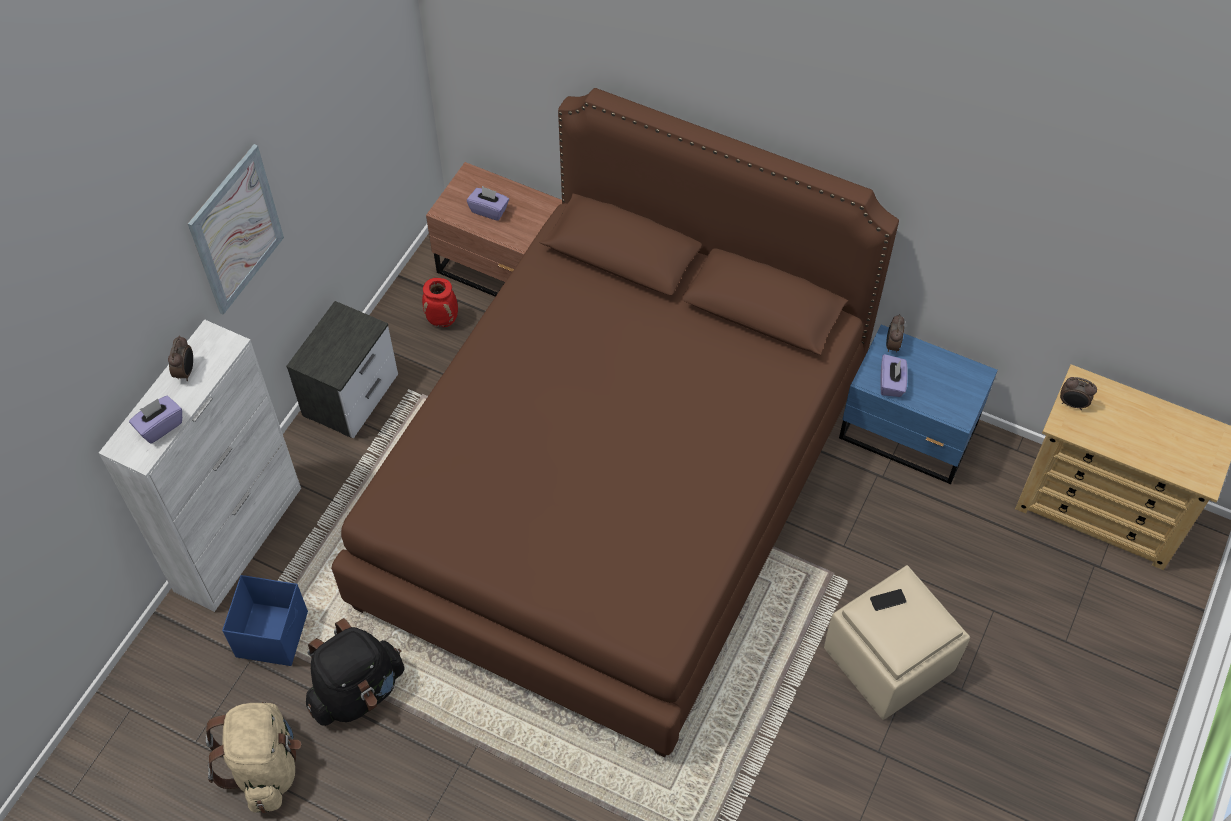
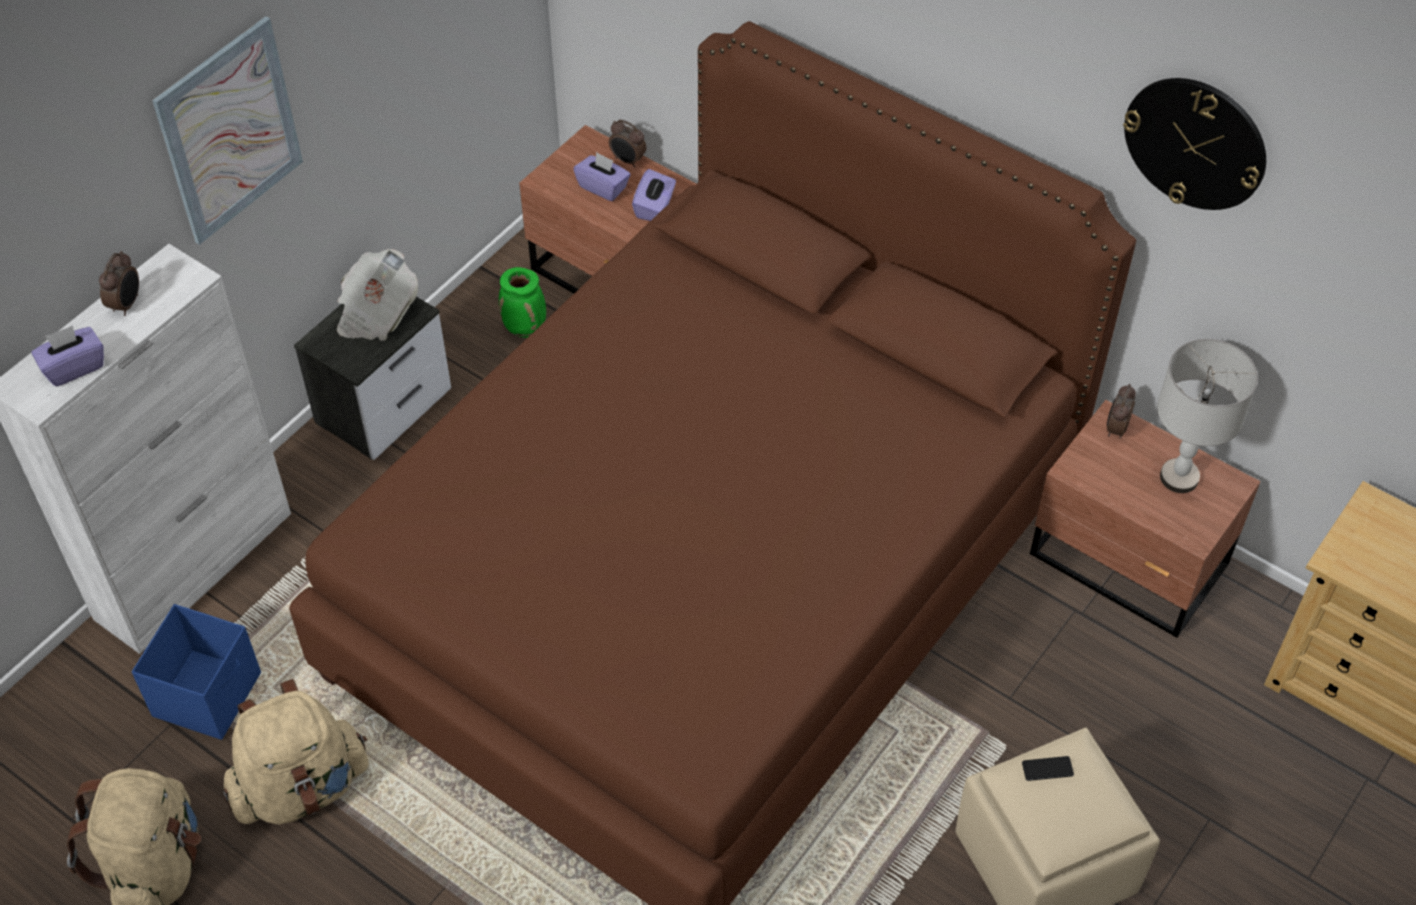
camera: 10 degrees right, 5 degrees down
black backpack [306,618,404,726] -> beige backpack [223,679,369,824]
red vase [422,278,458,327] -> green vase [499,267,546,338]
blue nightstand [839,324,998,484] -> brown nightstand [1030,400,1261,638]
purple tissue box [880,354,908,397] -> purple tissue box moved to [632,169,676,221]
alarm clock [1060,377,1097,410] -> alarm clock moved to [609,119,646,167]
none -> newspaper [337,249,418,341]
none -> wall clock [1123,78,1266,210]
none -> grey table lamp [1157,339,1258,493]

